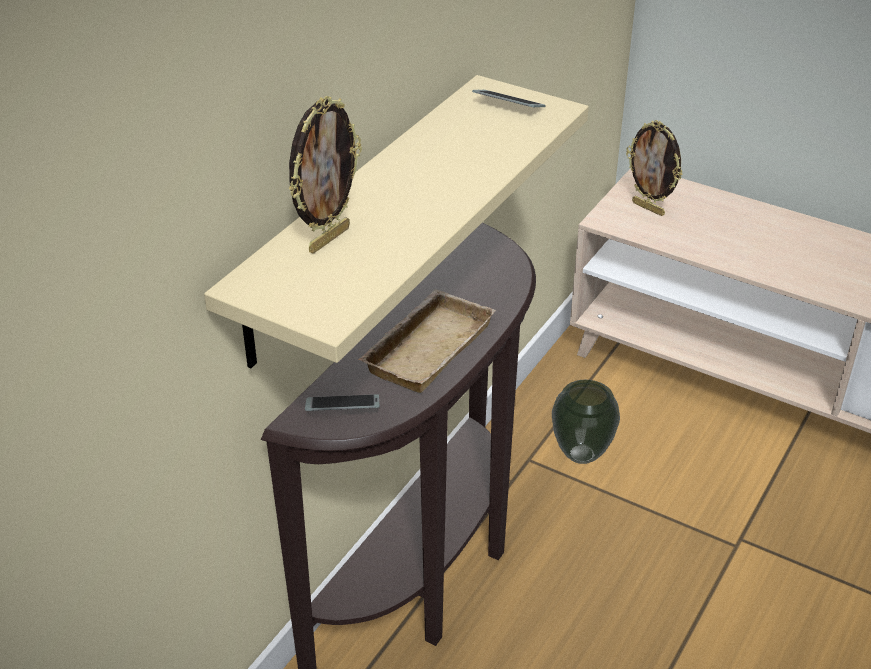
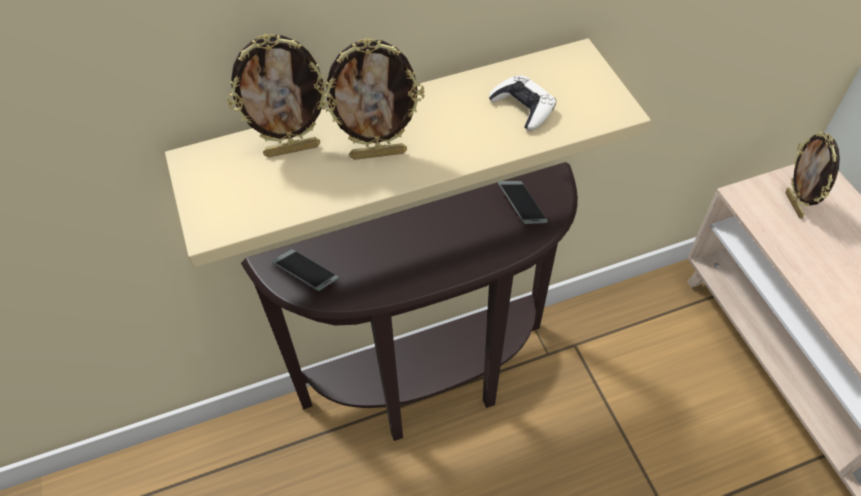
camera: 40 degrees right, 15 degrees up
beige tray [358,289,496,393] -> none
phone [472,89,546,107] -> phone moved to [498,181,548,224]
vase [552,380,620,464] -> none
none -> picture frame [320,37,425,160]
none -> white game controller [489,75,556,131]

